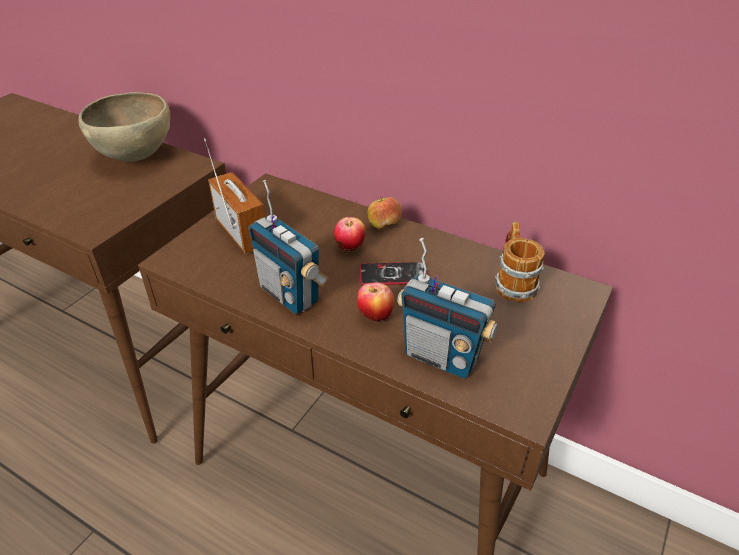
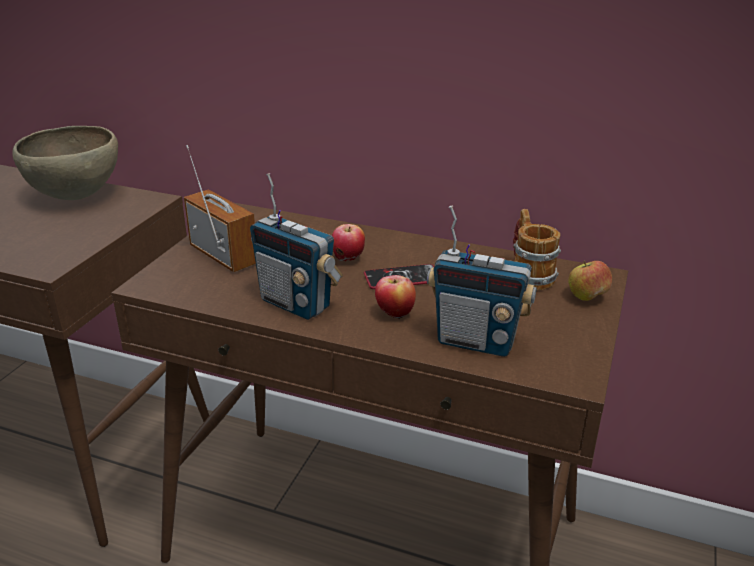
camera: 10 degrees left, 10 degrees down
apple [367,196,402,229] -> apple moved to [568,261,612,301]

